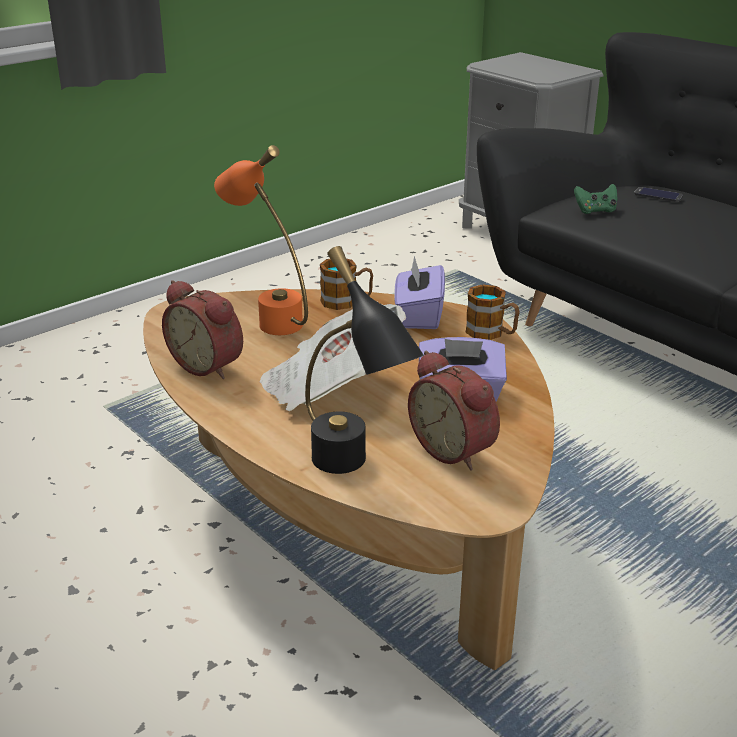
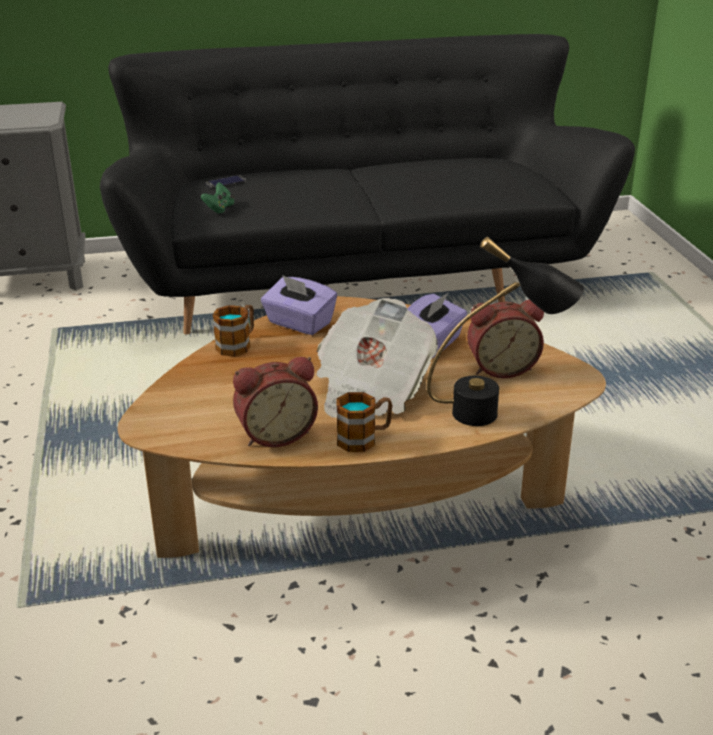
camera: 60 degrees left, 0 degrees up
orange table lamp [214,145,308,335] -> none
mug [465,284,520,340] -> mug moved to [337,392,392,452]

